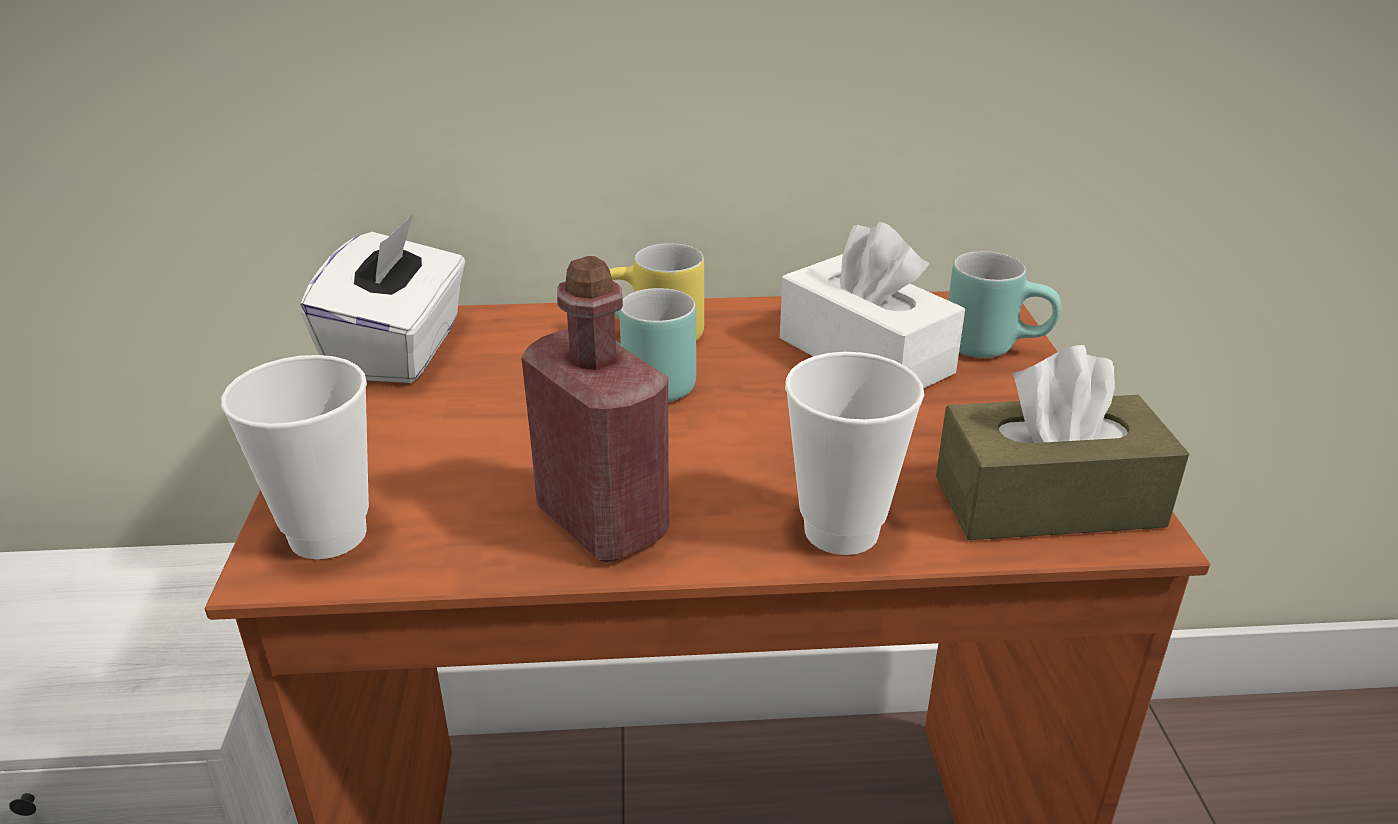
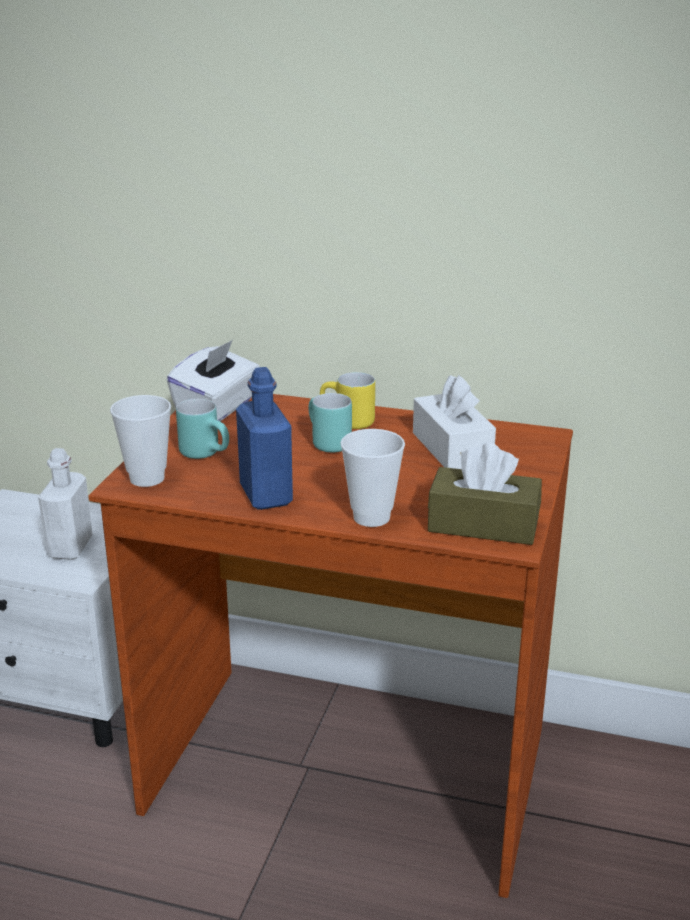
camera: 20 degrees right, 5 degrees down
red bottle [521,256,670,562] -> blue bottle [236,367,293,510]
turquoise mug [948,251,1061,358] -> turquoise mug moved to [176,399,229,459]
none -> white bottle [38,448,93,560]

